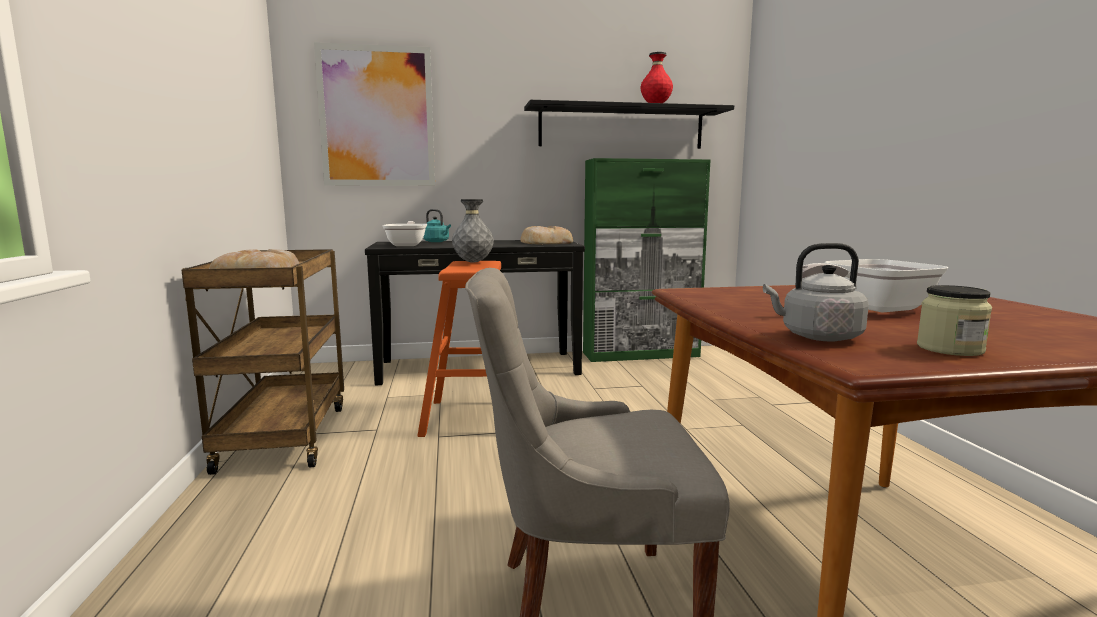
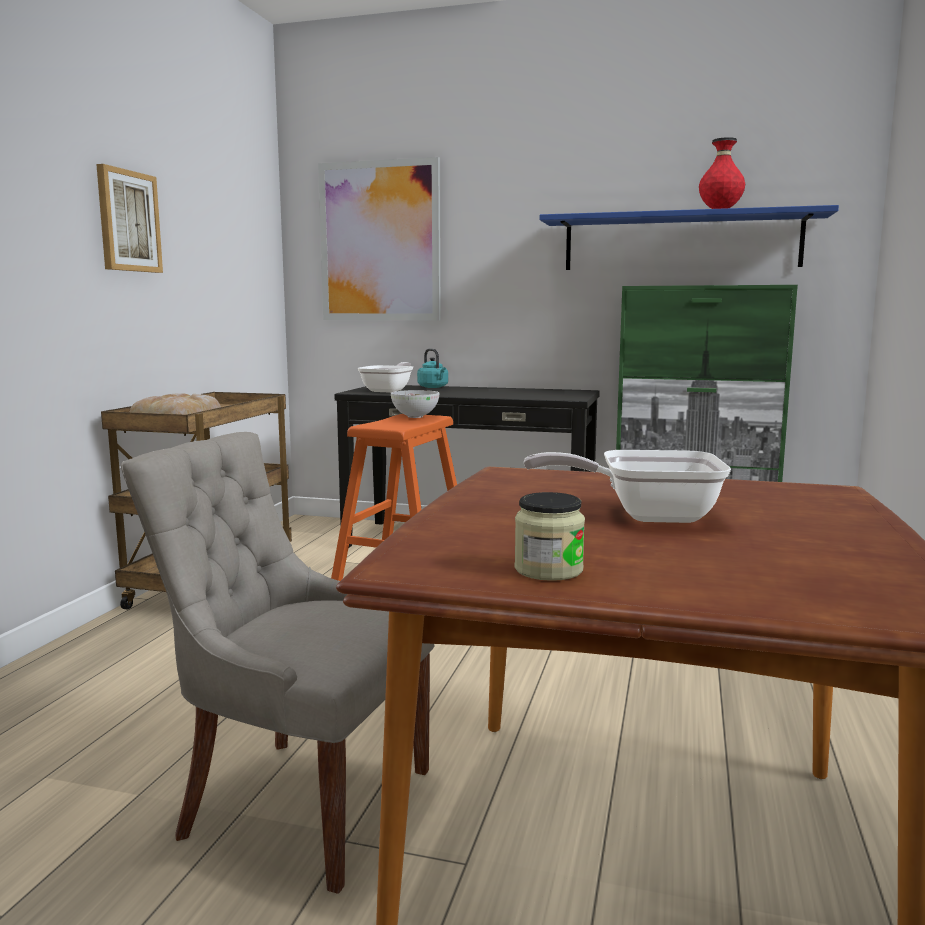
camera: 25 degrees right, 0 degrees up
grey vase [452,199,494,262] -> bowl [391,390,439,418]
bread [520,226,573,244] -> none
black shelf [524,100,734,149] -> blue shelf [539,205,839,270]
grey kettle [763,243,869,341] -> none
none -> picture [96,164,163,273]

